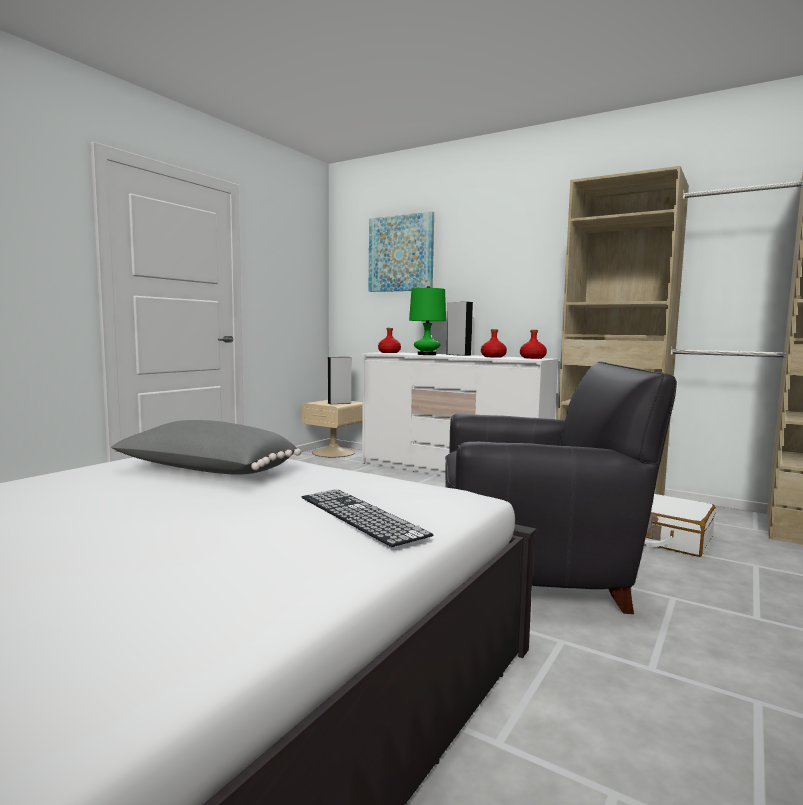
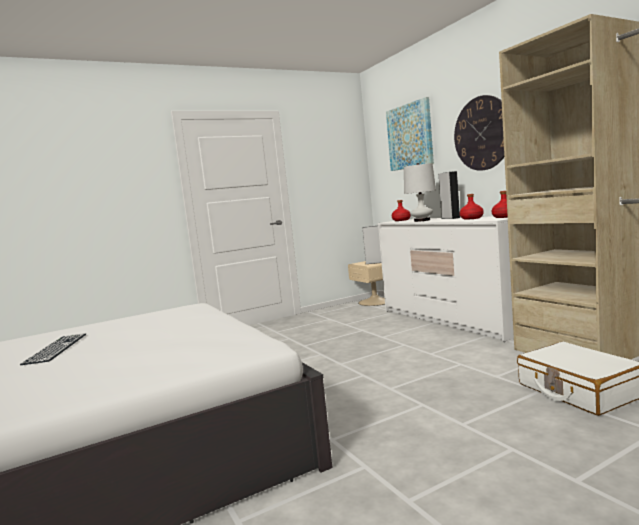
camera: 30 degrees right, 0 degrees up
grey pillow [111,420,301,475] -> none
keyboard [302,489,433,547] -> keyboard moved to [20,333,86,365]
green table lamp [409,286,446,355] -> white table lamp [404,163,436,222]
black armchair [445,362,677,614] -> none
none -> wall clock [454,95,504,171]

